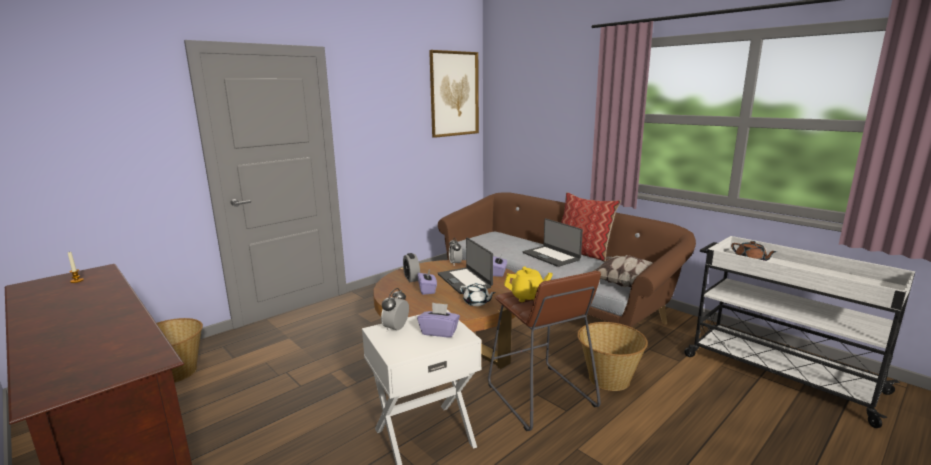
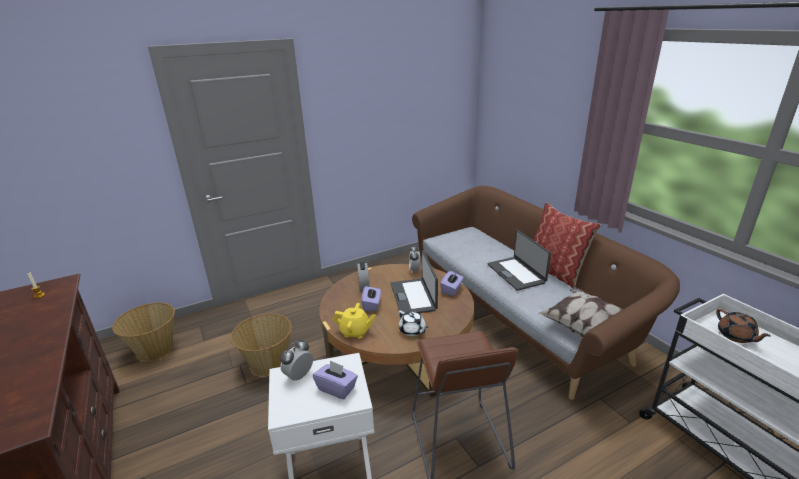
camera: 15 degrees right, 10 degrees up
picture [429,50,479,138] -> none
yellow teapot [504,266,553,302] -> yellow teapot moved to [333,303,375,338]
basket [577,322,648,391] -> basket moved to [230,314,292,376]

